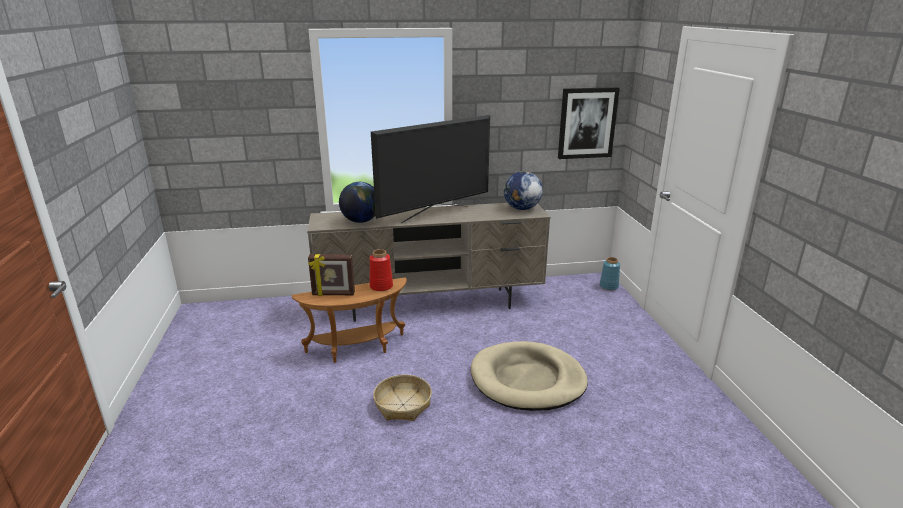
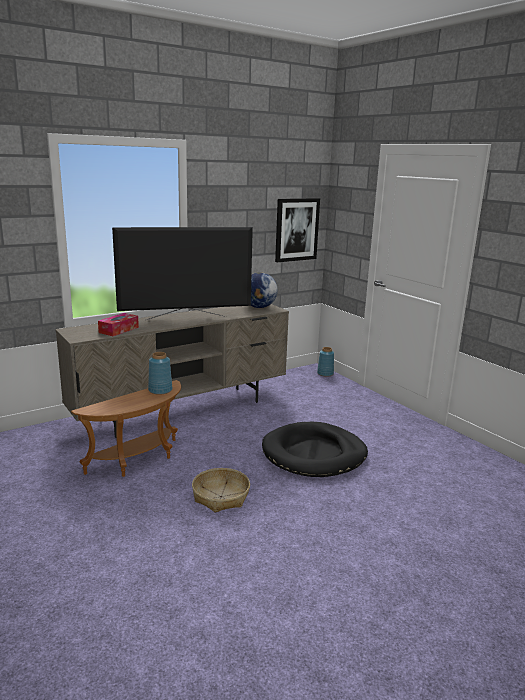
camera: 25 degrees left, 5 degrees down
picture frame [308,254,355,296] -> none
globe [339,182,376,223] -> tissue box [98,313,139,336]
red vase [369,249,393,291] -> blue vase [148,352,172,395]
television [371,115,490,223] -> television turned 45 degrees clockwise [112,227,253,320]
beige dog bed [471,341,588,411] -> black dog bed [262,422,368,477]

